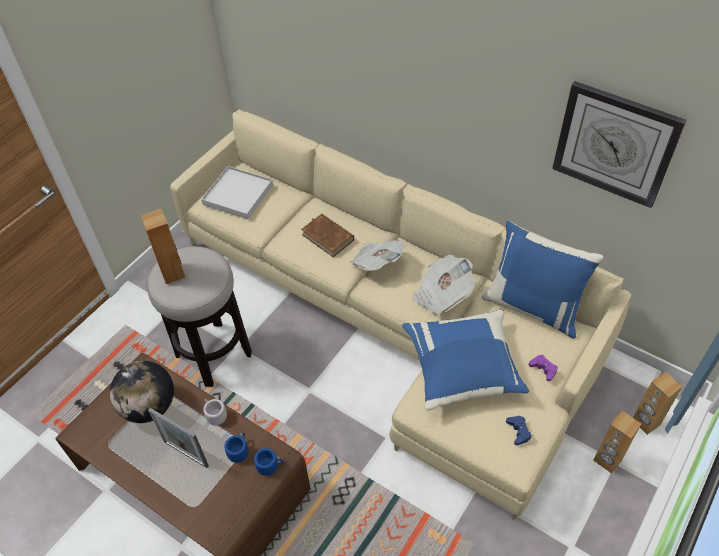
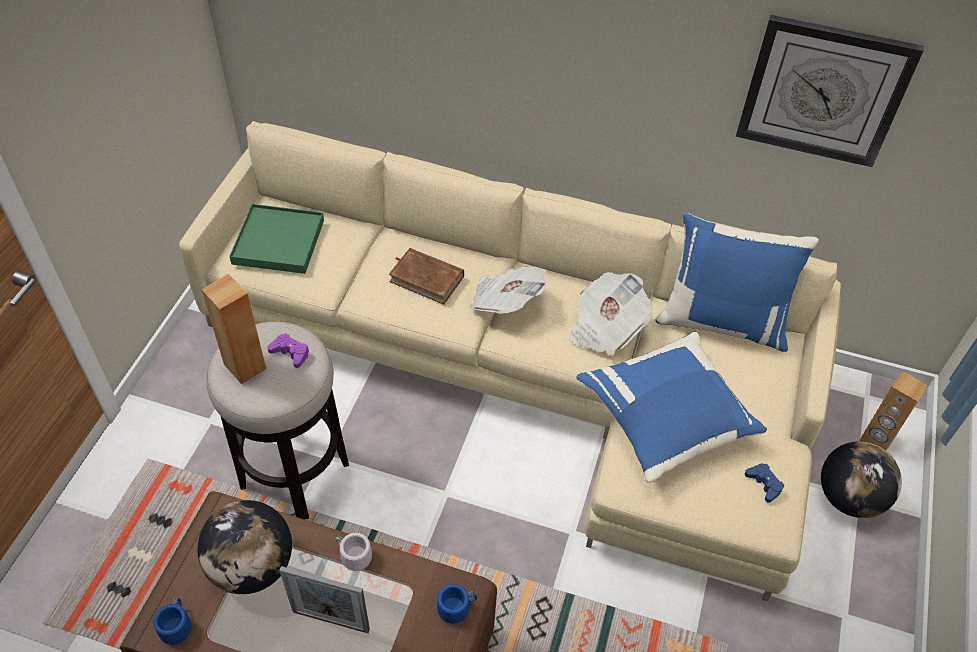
camera: 20 degrees left, 0 degrees up
white tray [201,166,273,219] -> green tray [229,204,324,274]
blue mug [220,432,249,463] -> blue mug moved to [151,598,192,646]
purple game controller [528,355,558,381] -> purple game controller moved to [267,333,309,368]
brown speaker [593,411,641,474] -> globe [821,442,902,518]

